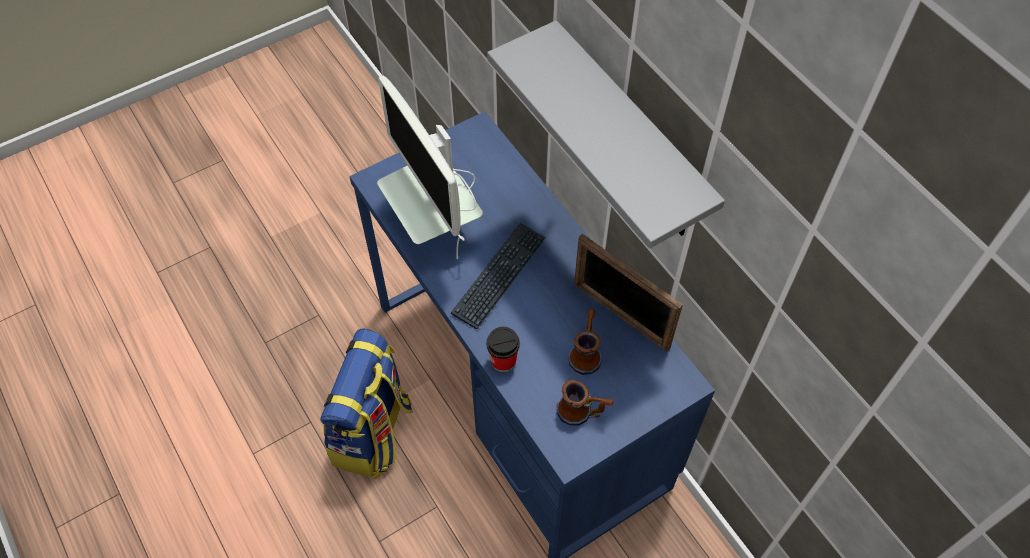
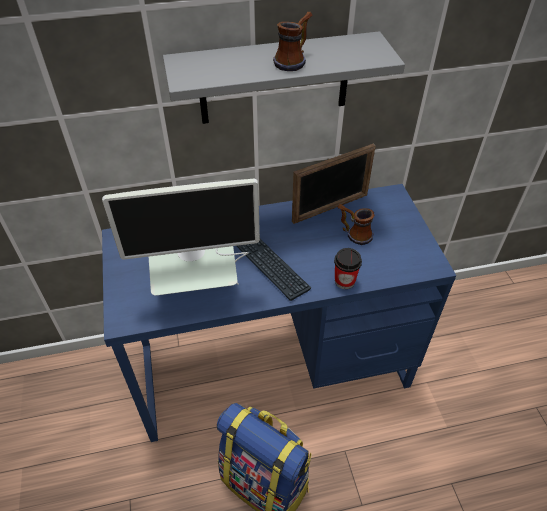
camera: 70 degrees left, 10 degrees down
mug [557,380,613,426] -> mug moved to [273,12,312,71]

